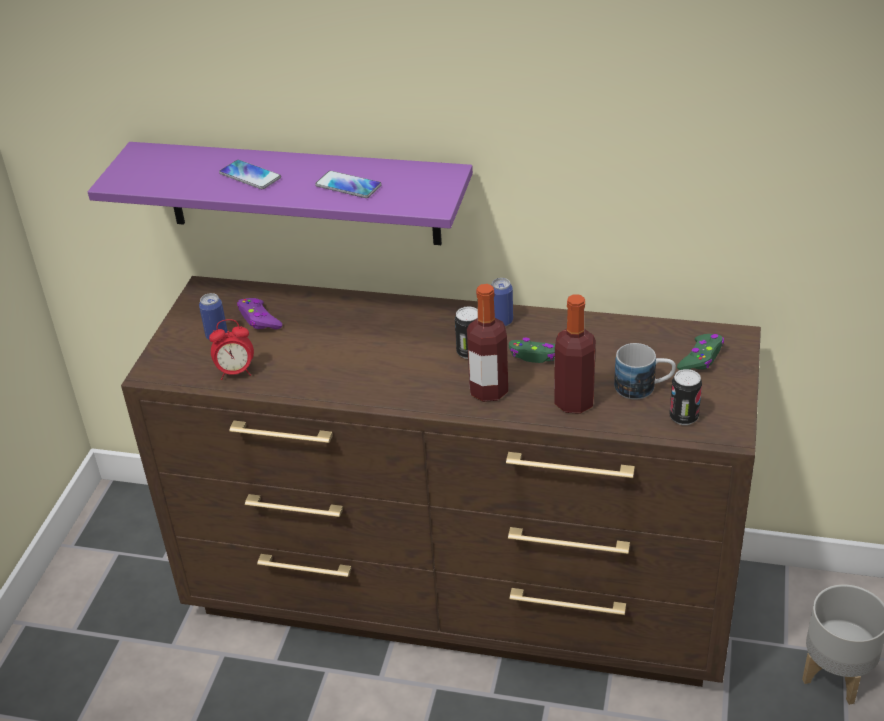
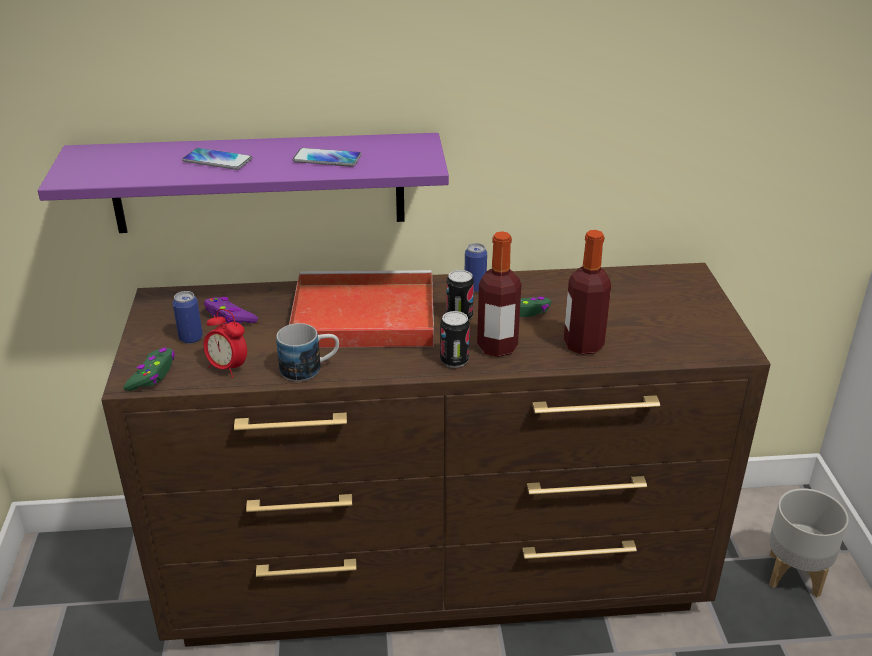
camera: 20 degrees left, 5 degrees down
alarm clock [209,319,254,380] -> alarm clock turned 60 degrees clockwise [204,309,247,378]
mug [614,343,676,400] -> mug moved to [276,323,339,381]
can [669,369,702,425] -> can moved to [440,311,470,368]
green game controller [677,334,724,370] -> green game controller moved to [123,348,175,391]
none -> red tray [289,270,434,348]

